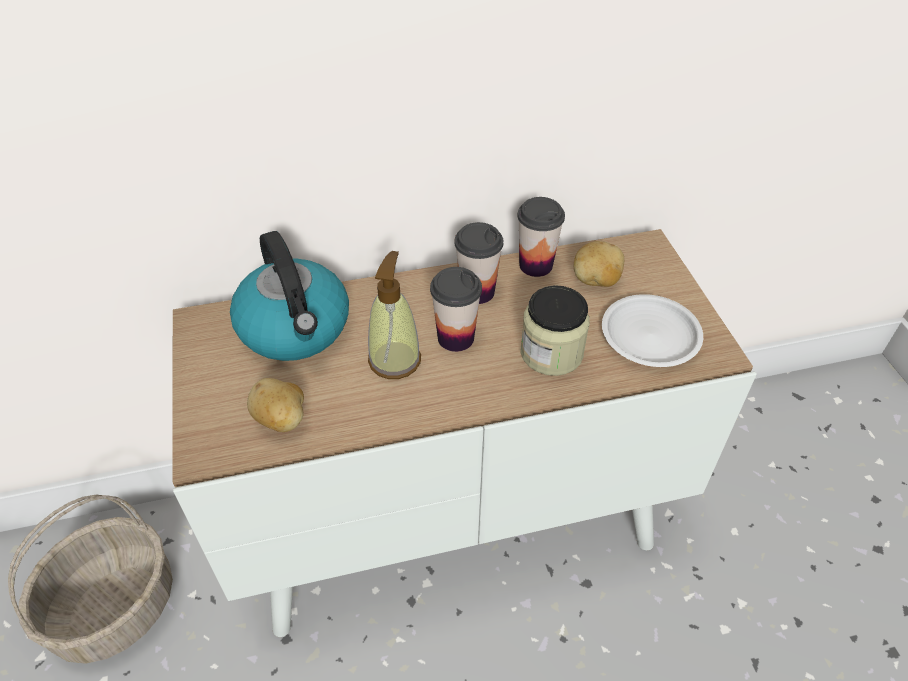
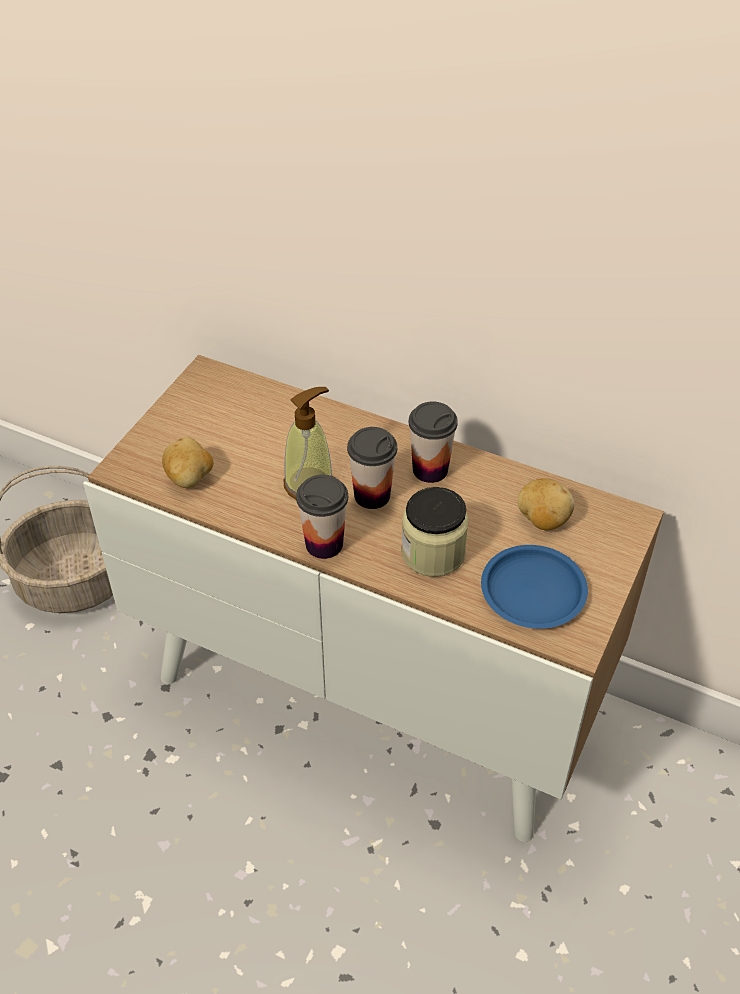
camera: 40 degrees right, 0 degrees up
kettle [230,231,349,361] -> none
cup [517,197,565,277] -> cup moved to [296,475,348,559]
white plate [602,294,703,367] -> blue plate [481,545,588,629]

